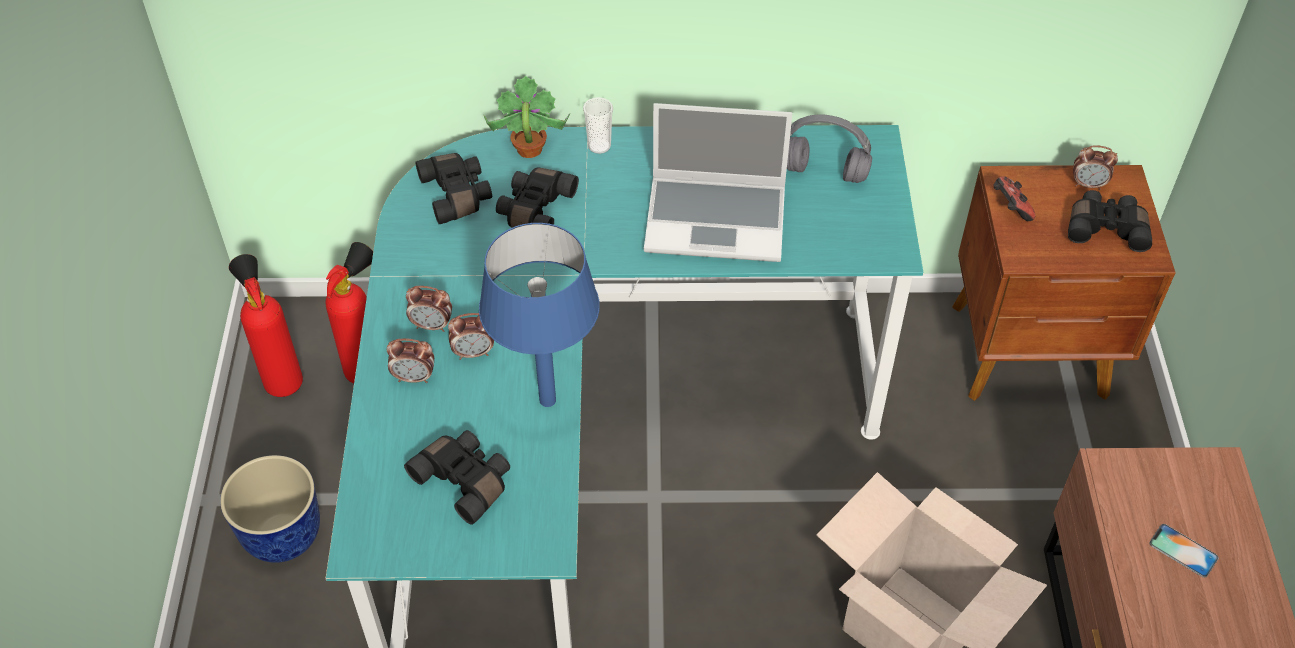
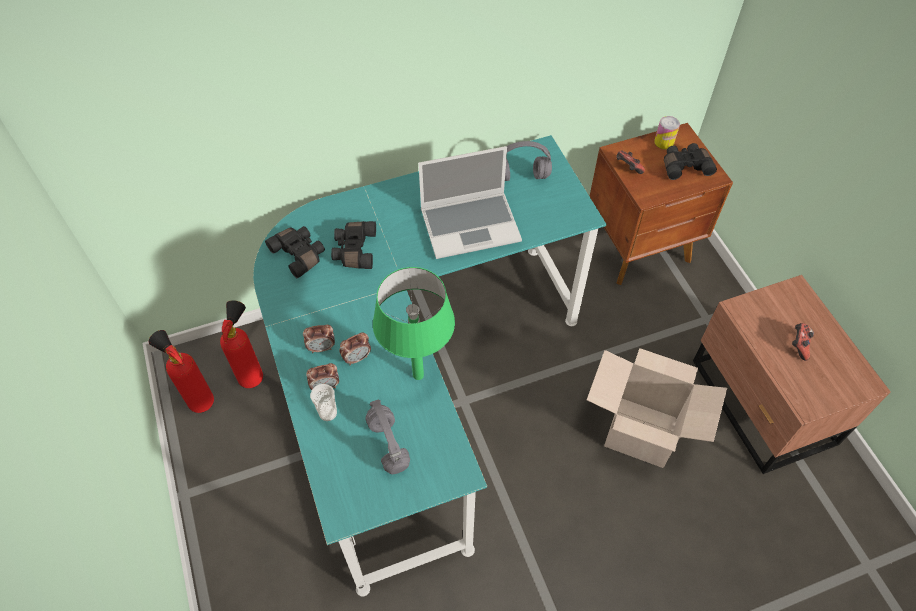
camera: 20 degrees left, 5 degrees up
planter [220,455,320,563] -> none
black binoculars [404,430,510,525] -> grey headphones [365,400,410,474]
blue table lamp [479,223,600,407] -> green table lamp [373,267,455,380]
potted plant [484,76,570,158] -> none
cup [583,97,613,154] -> cup moved to [310,384,337,421]
alarm clock [1073,145,1118,190] -> can [654,116,680,149]
phone [1149,524,1219,578] -> game controller [792,323,814,361]

